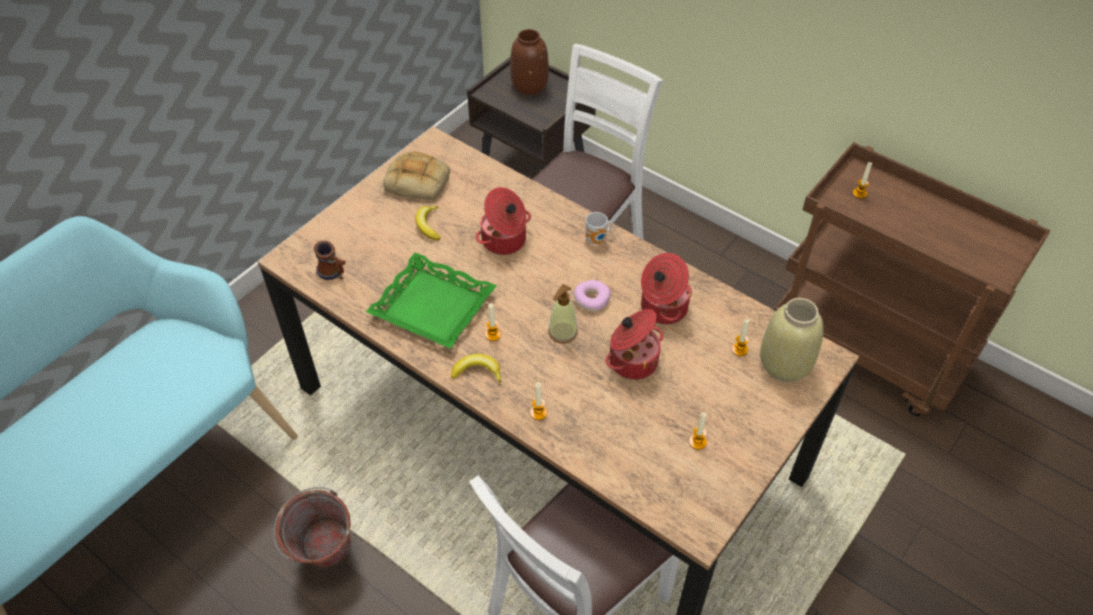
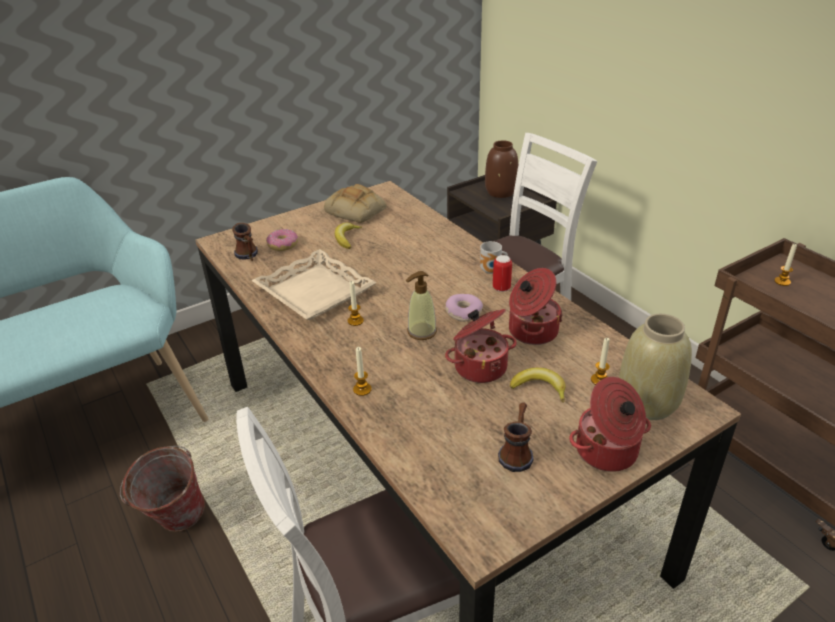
camera: 20 degrees right, 15 degrees down
green tray [366,252,497,349] -> beige tray [252,249,377,320]
banana [451,354,502,384] -> banana moved to [510,368,566,403]
cooking pot [476,187,531,255] -> cooking pot moved to [569,377,651,472]
candle [689,413,707,450] -> mug [498,403,534,472]
none -> donut [266,229,298,251]
none -> can [493,255,512,292]

